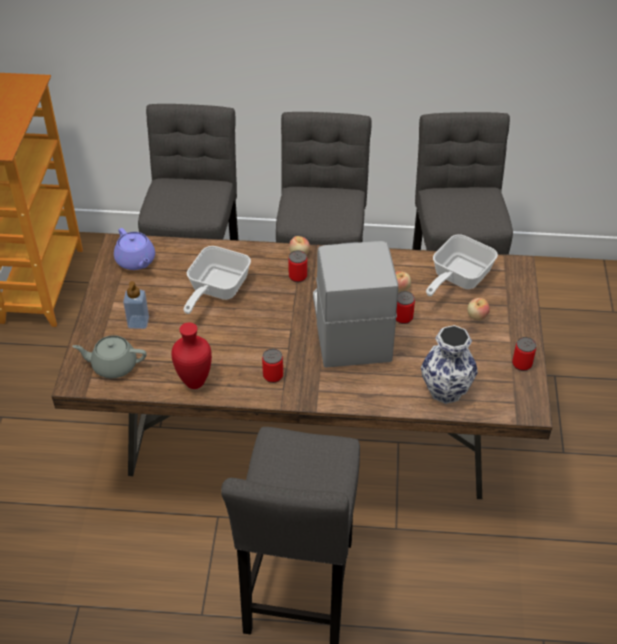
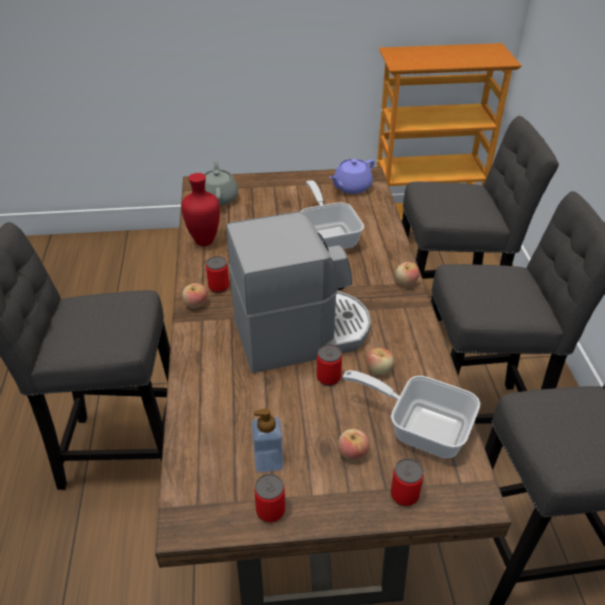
camera: 80 degrees right, 5 degrees down
soap dispenser [123,281,149,329] -> soap dispenser moved to [252,408,283,473]
frying pan [184,246,251,314] -> frying pan turned 60 degrees clockwise [300,180,364,249]
can [288,250,307,282] -> can moved to [391,459,424,506]
vase [421,325,478,404] -> none
none -> apple [182,283,208,308]

